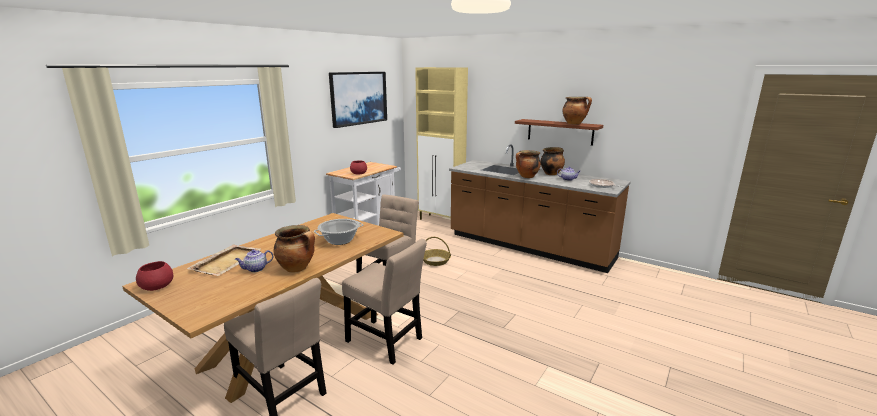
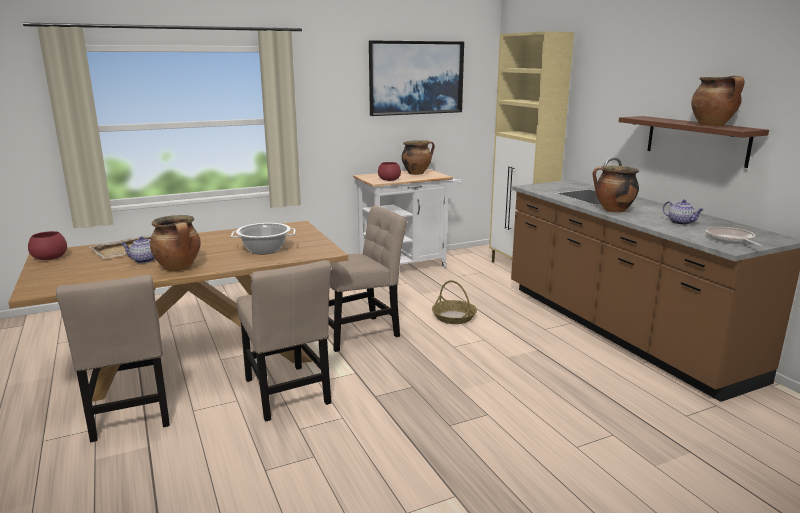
camera: 30 degrees right, 0 degrees up
cooking pot [540,147,565,175] -> cooking pot moved to [402,140,435,175]

